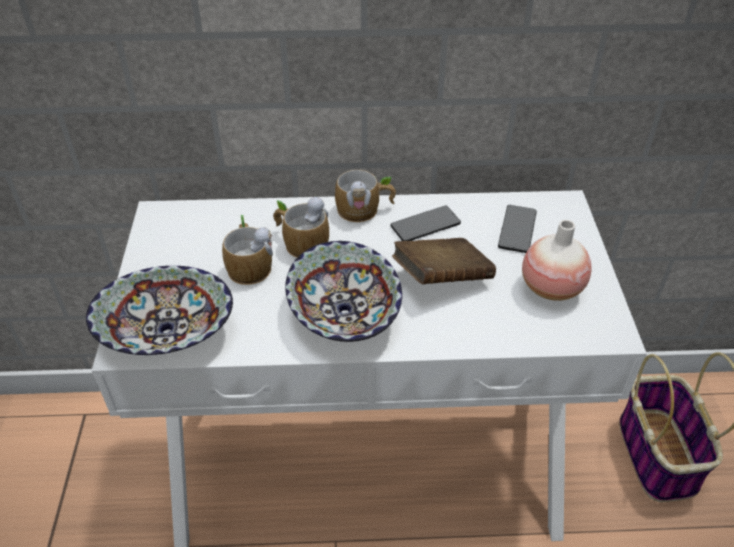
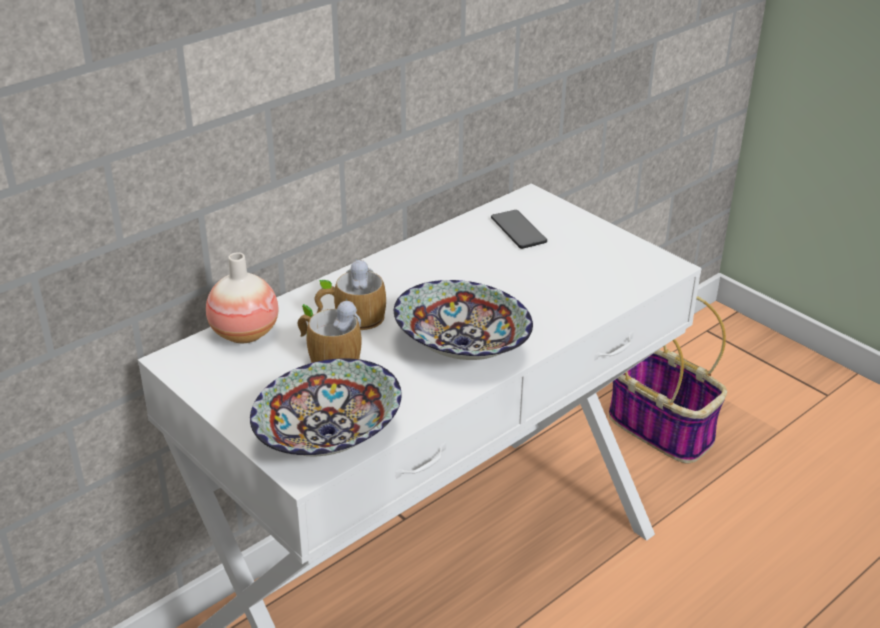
camera: 40 degrees left, 10 degrees down
mug [335,170,396,222] -> none
phone [390,205,461,241] -> none
brown book [392,238,496,284] -> none
vase [522,220,592,301] -> vase moved to [206,252,279,343]

